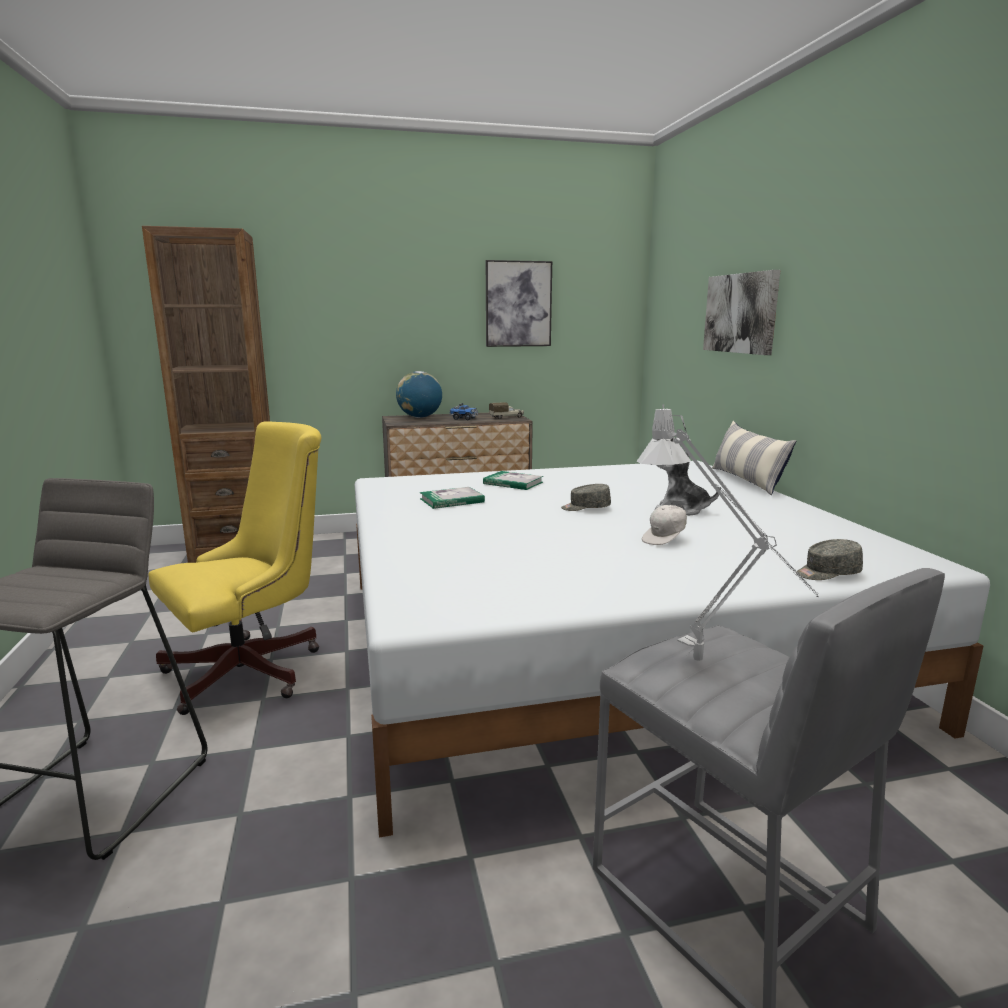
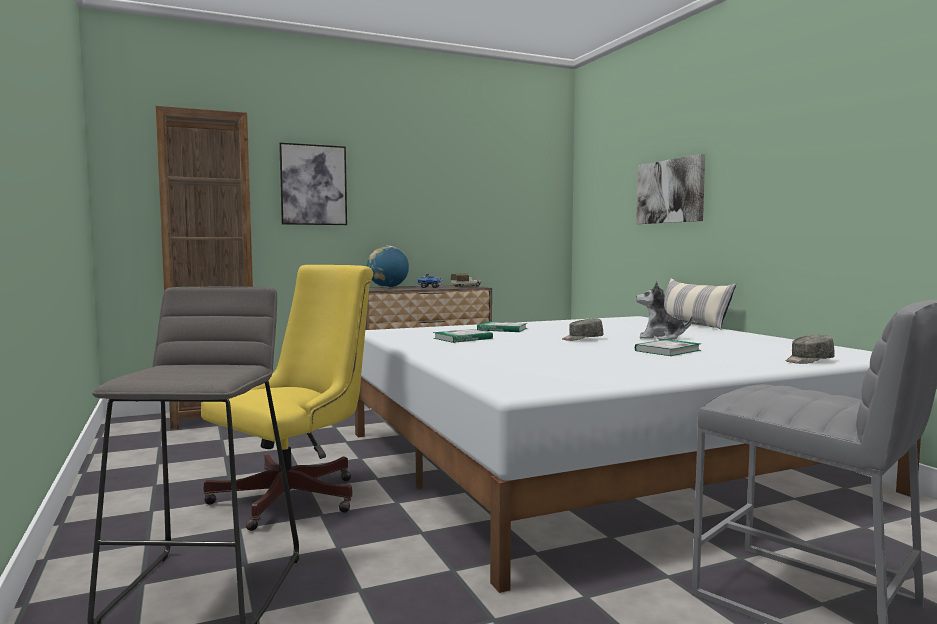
camera: 10 degrees left, 10 degrees down
picture [486,260,552,347] -> picture moved to [279,142,347,225]
grey table lamp [637,404,819,661] -> none
white cap [642,505,687,545] -> book [635,339,701,356]

